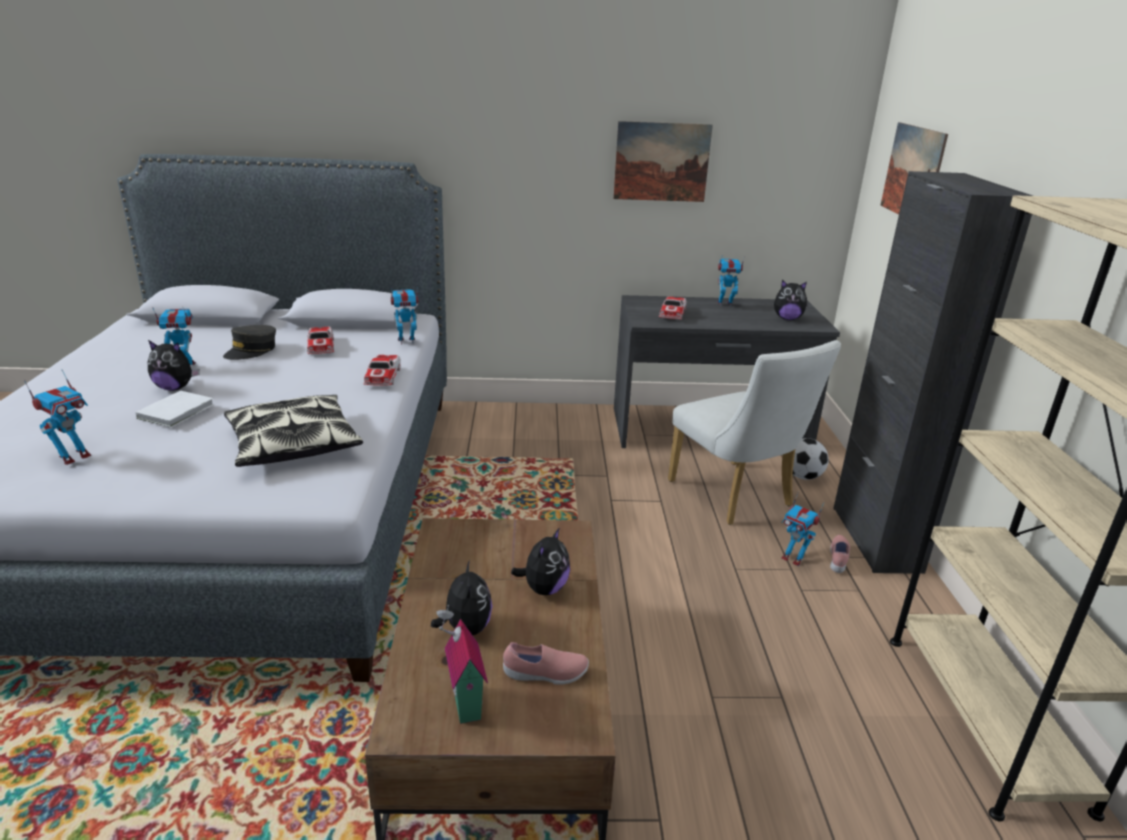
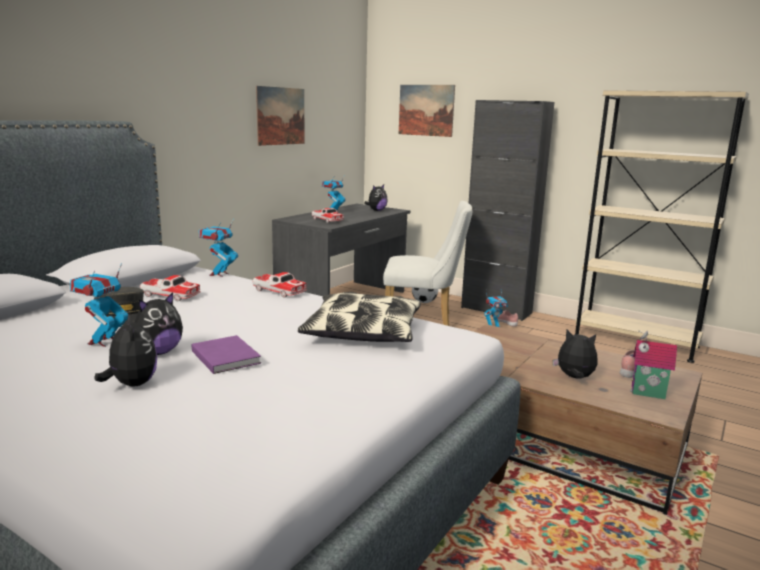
camera: 55 degrees left, 10 degrees down
toy robot [24,369,91,465] -> none
white book [135,391,214,427] -> purple book [192,335,261,374]
plush toy [511,527,570,595] -> plush toy moved to [95,314,157,387]

